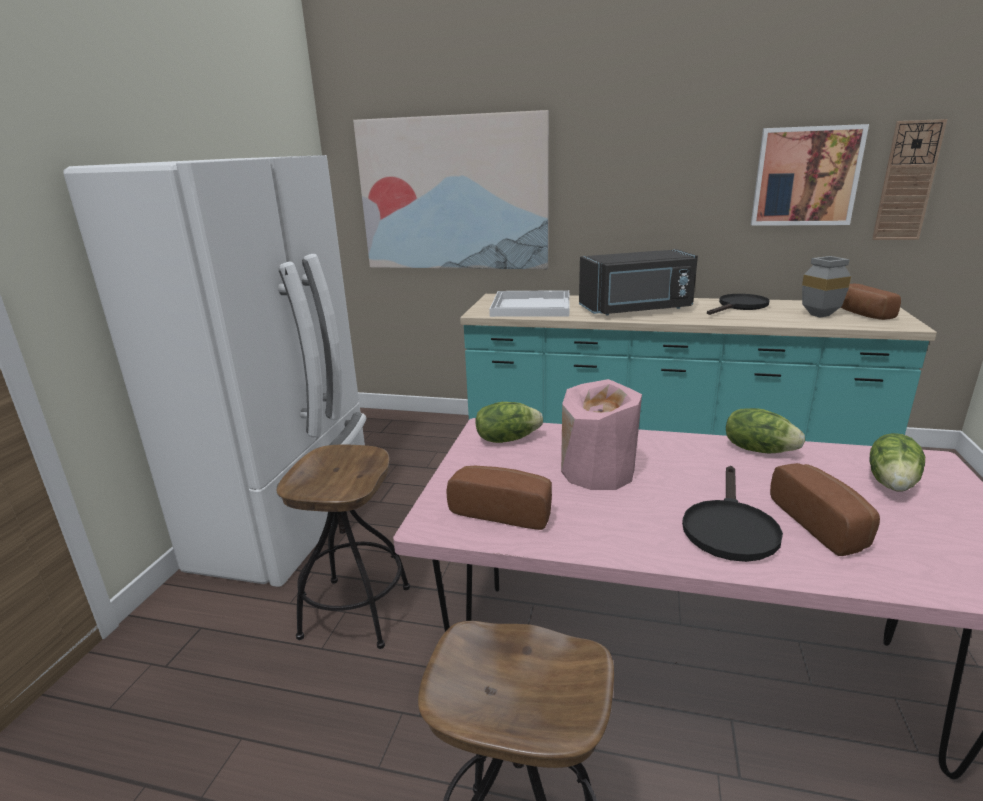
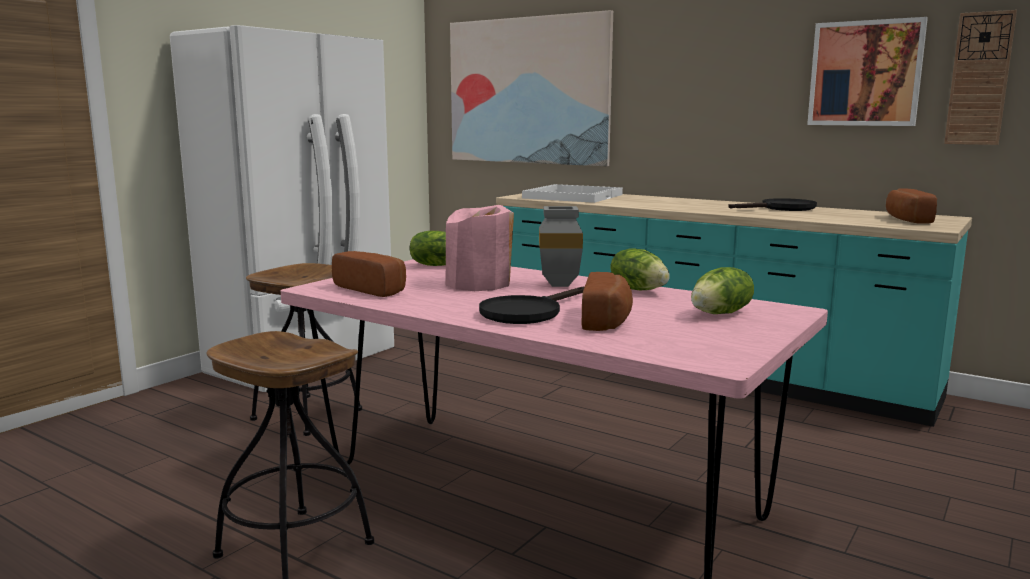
camera: 20 degrees right, 10 degrees down
black microwave [579,249,698,316] -> none
grey vase [802,256,851,318] -> grey vase moved to [539,206,583,287]

